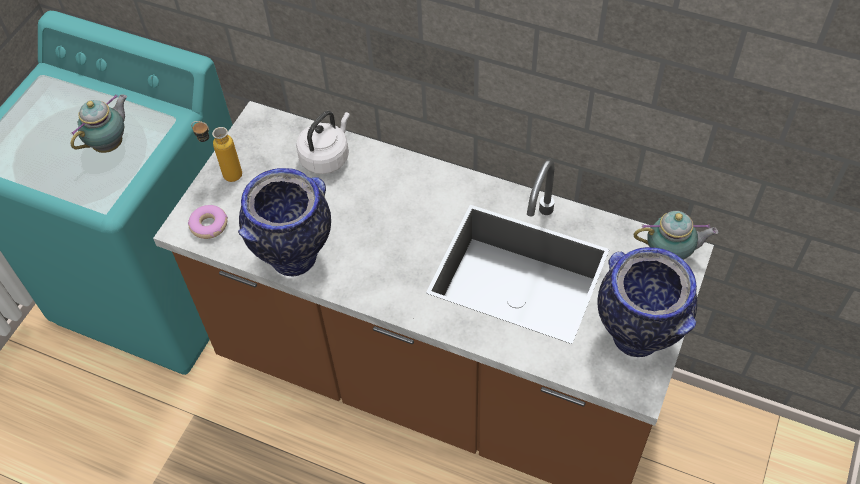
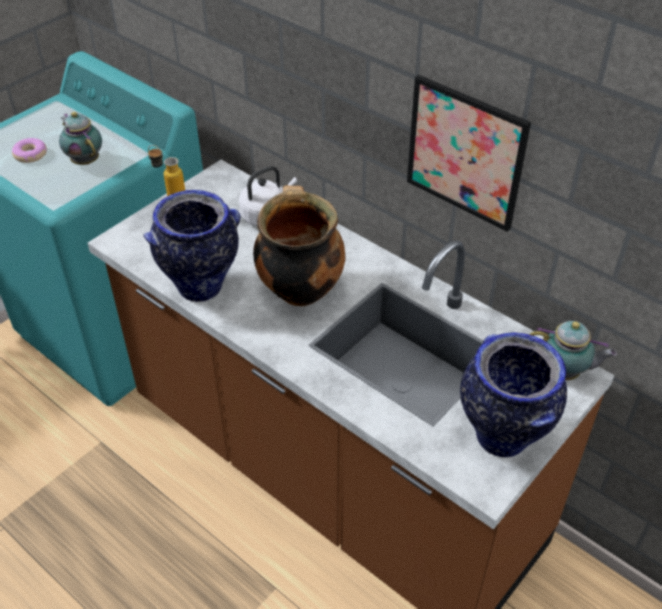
camera: 15 degrees right, 10 degrees down
teapot [70,94,127,153] -> teapot turned 90 degrees counterclockwise [59,112,102,165]
donut [188,205,228,239] -> donut moved to [12,138,47,163]
none -> cooking pot [253,185,345,306]
none -> picture [407,75,531,232]

